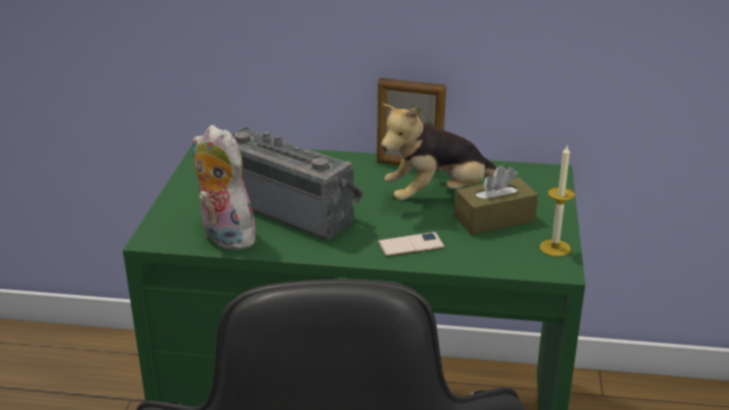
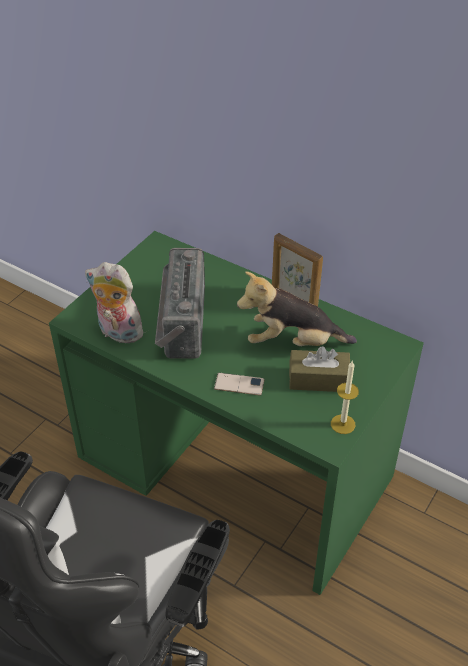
camera: 25 degrees right, 15 degrees up
plush toy [193,125,258,250] -> plush toy turned 45 degrees counterclockwise [85,262,147,343]
radio [232,128,363,240] -> radio turned 150 degrees counterclockwise [155,248,205,359]

